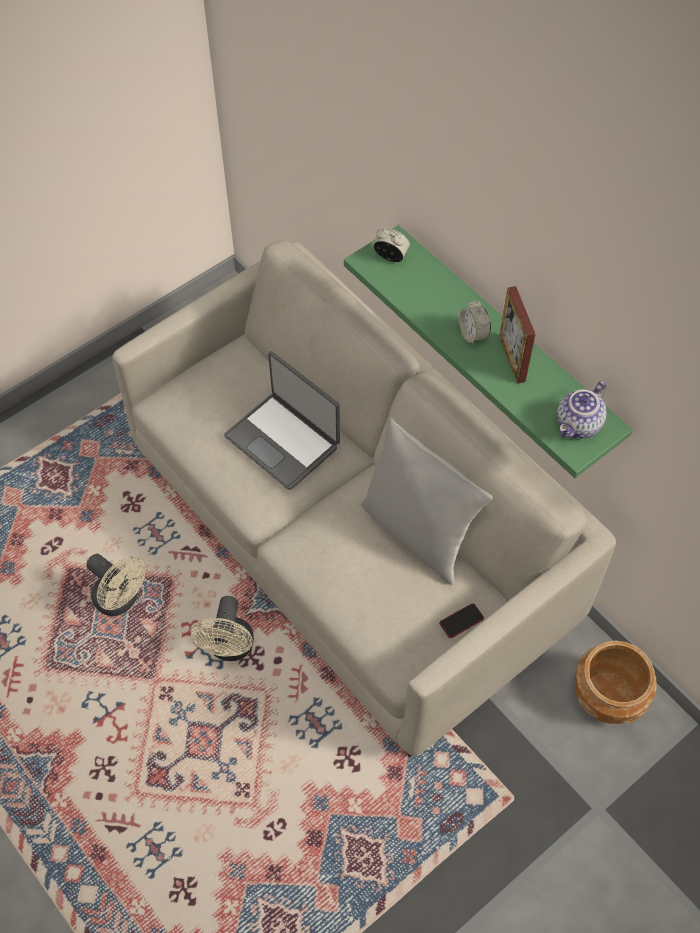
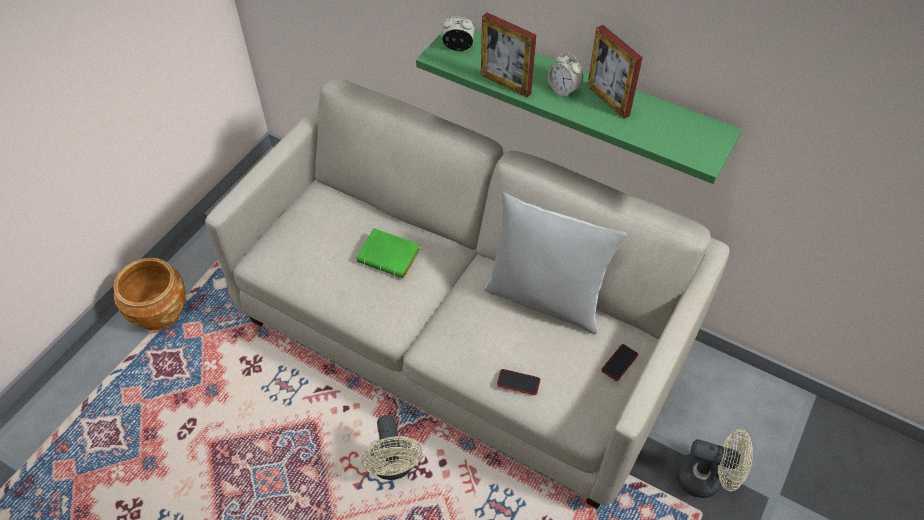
camera: 20 degrees left, 5 degrees down
beige fan [86,554,146,616] -> beige fan moved to [676,429,753,498]
laptop [224,351,340,490] -> green book [356,228,420,278]
teapot [557,381,607,438] -> none
brown planter [575,641,657,724] -> brown planter moved to [113,258,186,330]
none -> picture frame [481,12,536,97]
none -> phone [497,369,540,395]

